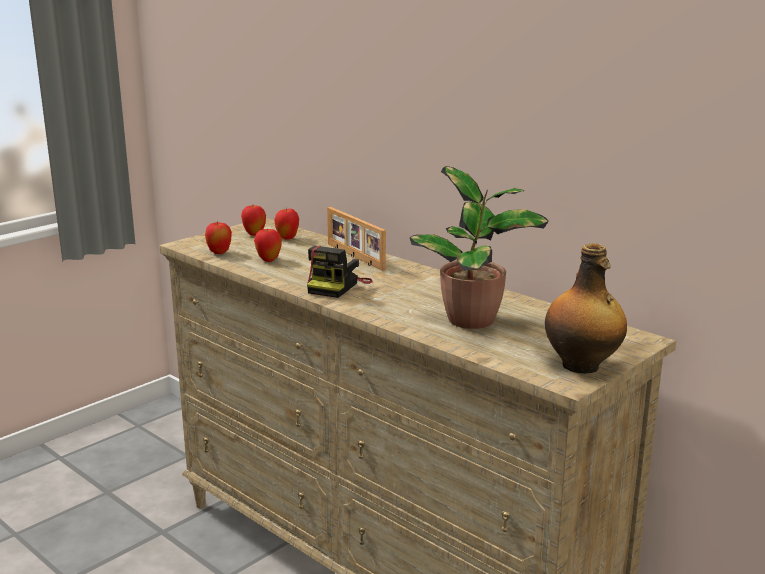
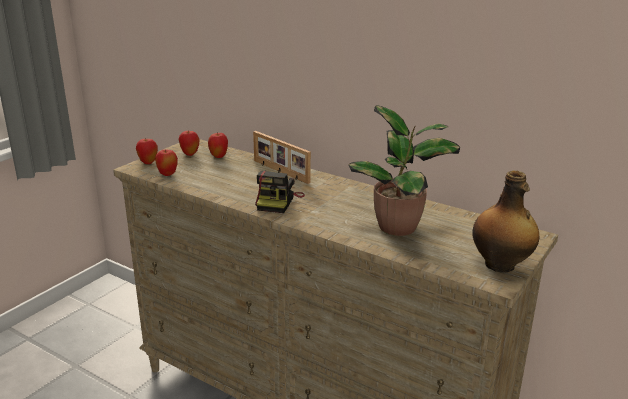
camera: 10 degrees left, 5 degrees up
apple [254,227,282,262] -> apple moved to [136,139,158,164]

